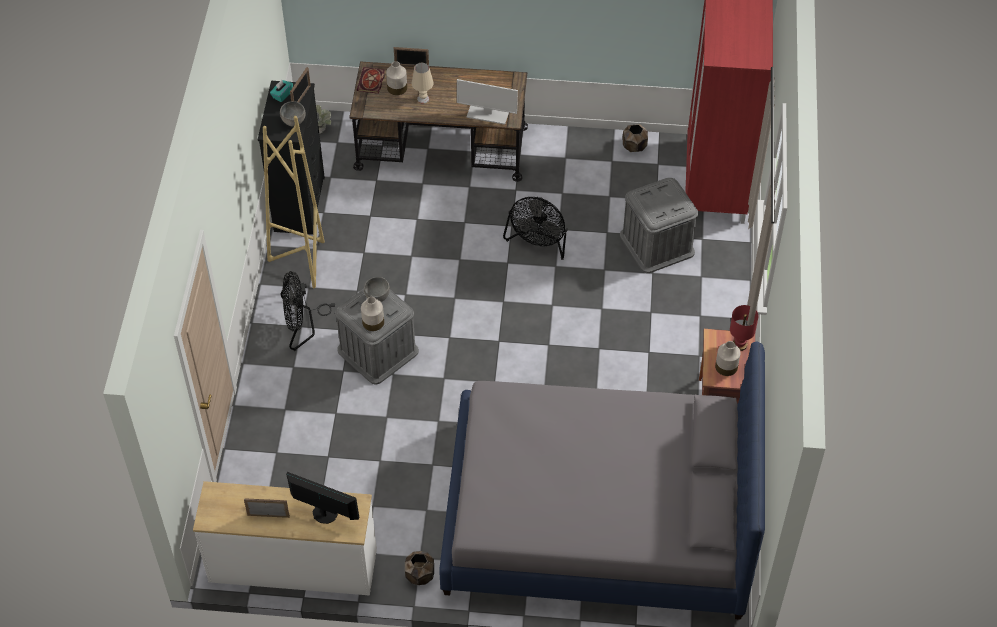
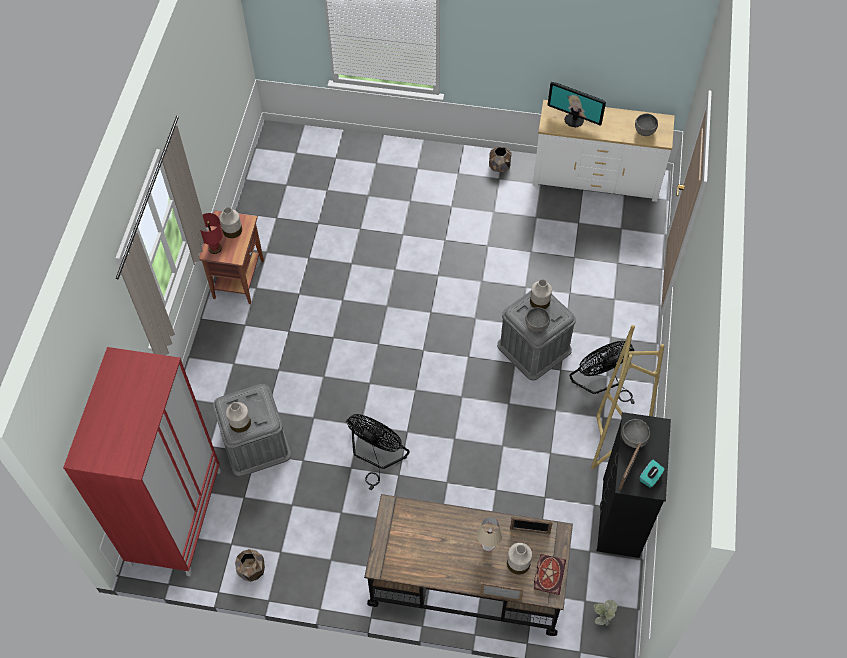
camera: 175 degrees left, 5 degrees up
picture frame [244,498,290,518] -> picture frame moved to [510,517,553,534]
black fan [281,271,336,352] -> black fan turned 105 degrees counterclockwise [570,341,635,404]
grey bed [439,341,765,620] -> none
monitor [457,79,518,125] -> none
none -> beige vase [226,402,251,433]
none -> grey bowl [635,114,658,136]

